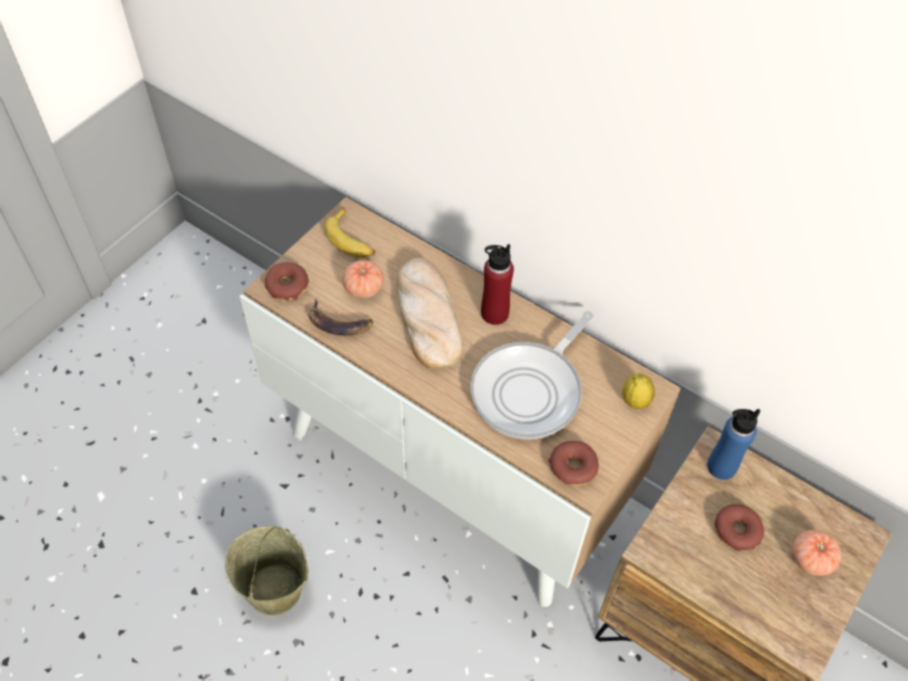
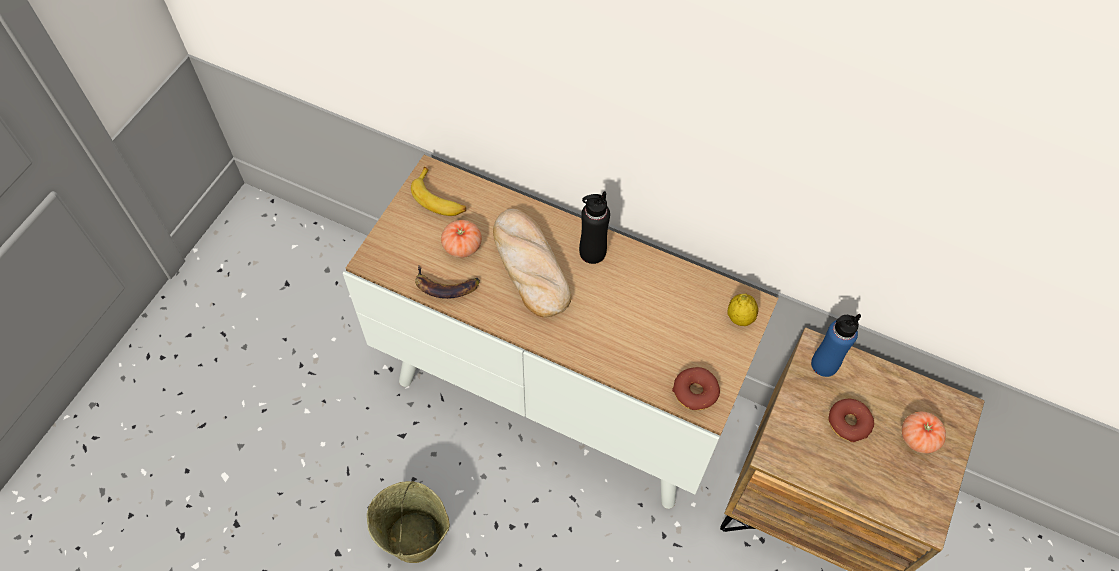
camera: 10 degrees left, 5 degrees up
donut [265,262,309,301] -> none
frying pan [470,311,594,439] -> none
red bottle [481,244,514,325] -> black bottle [579,191,610,264]

